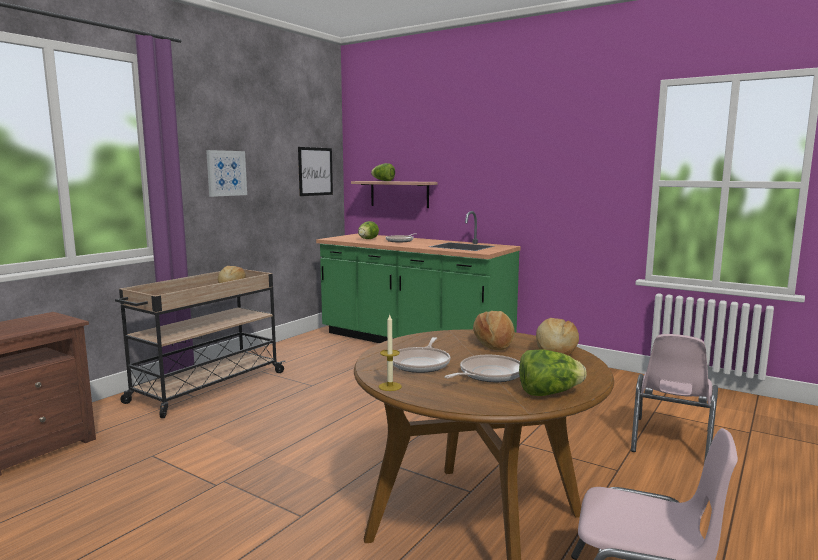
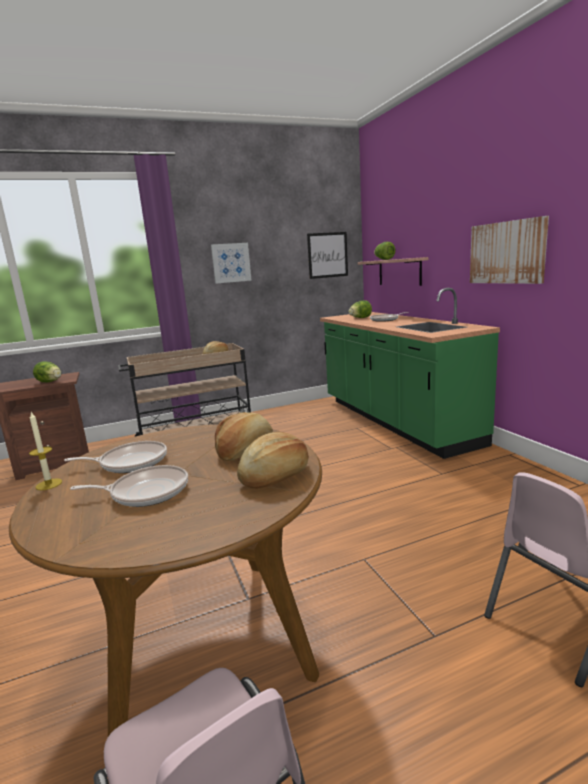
camera: 35 degrees right, 5 degrees up
frying pan [393,337,450,373] -> frying pan turned 150 degrees counterclockwise [64,441,167,473]
lettuce [519,349,586,396] -> lettuce moved to [33,361,61,382]
none -> picture [470,216,549,284]

